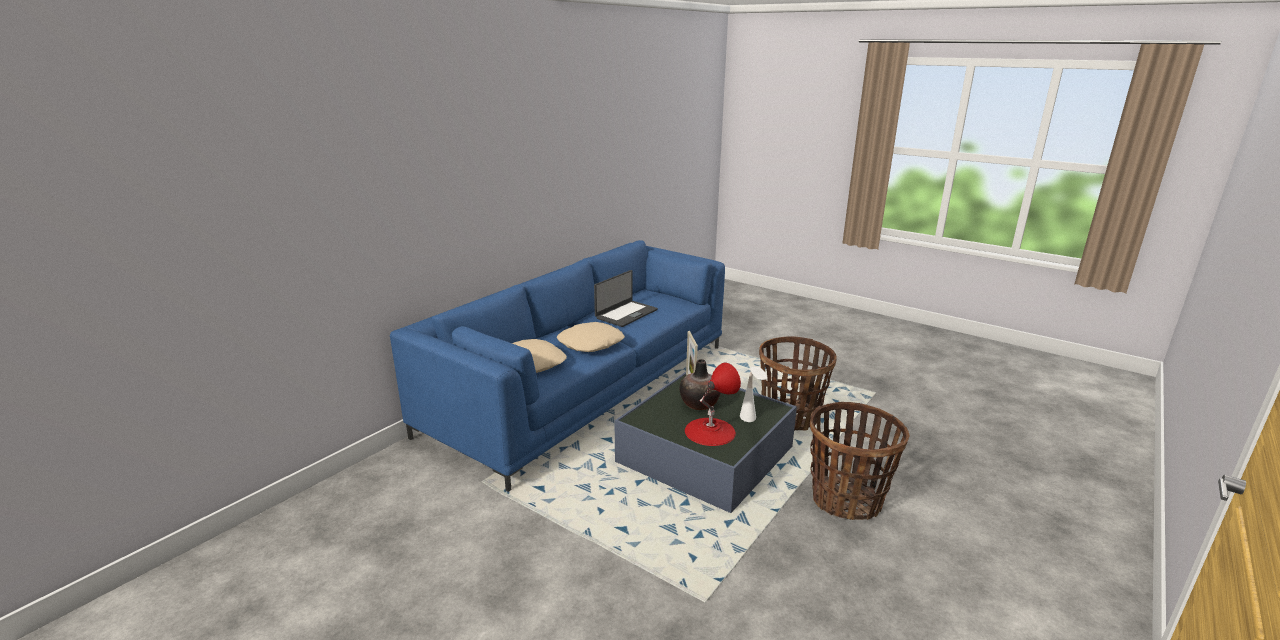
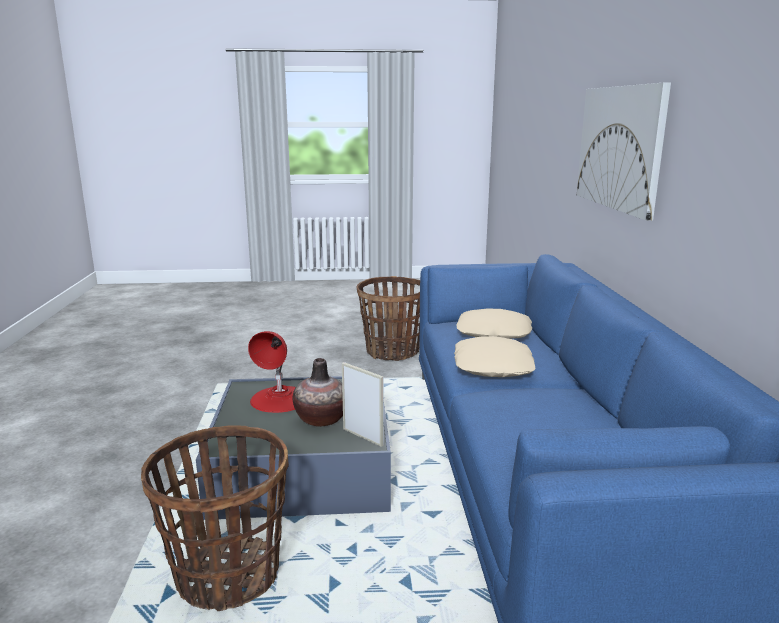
camera: 140 degrees right, 5 degrees down
laptop [594,270,658,327] -> none
white table lamp [740,367,768,422] -> none
basket [810,402,909,520] -> basket moved to [357,276,420,361]
none -> picture [577,83,671,221]

